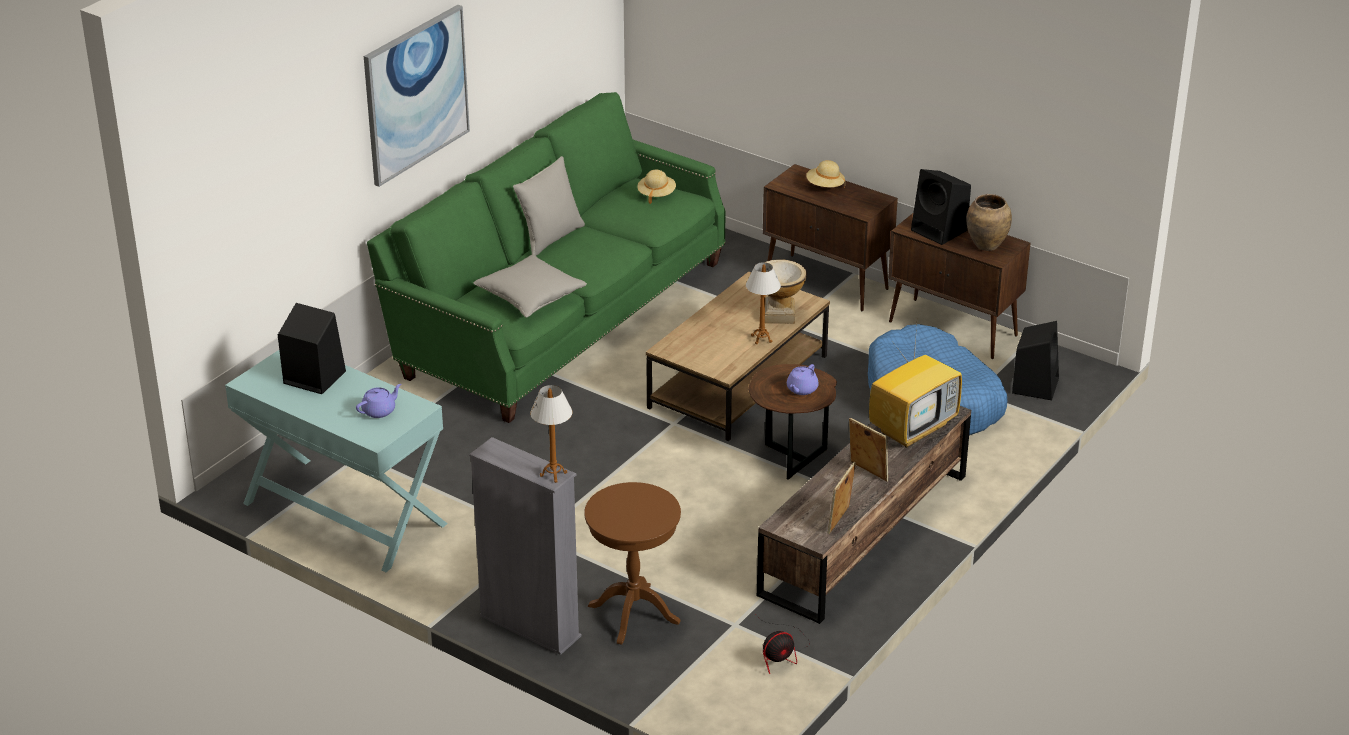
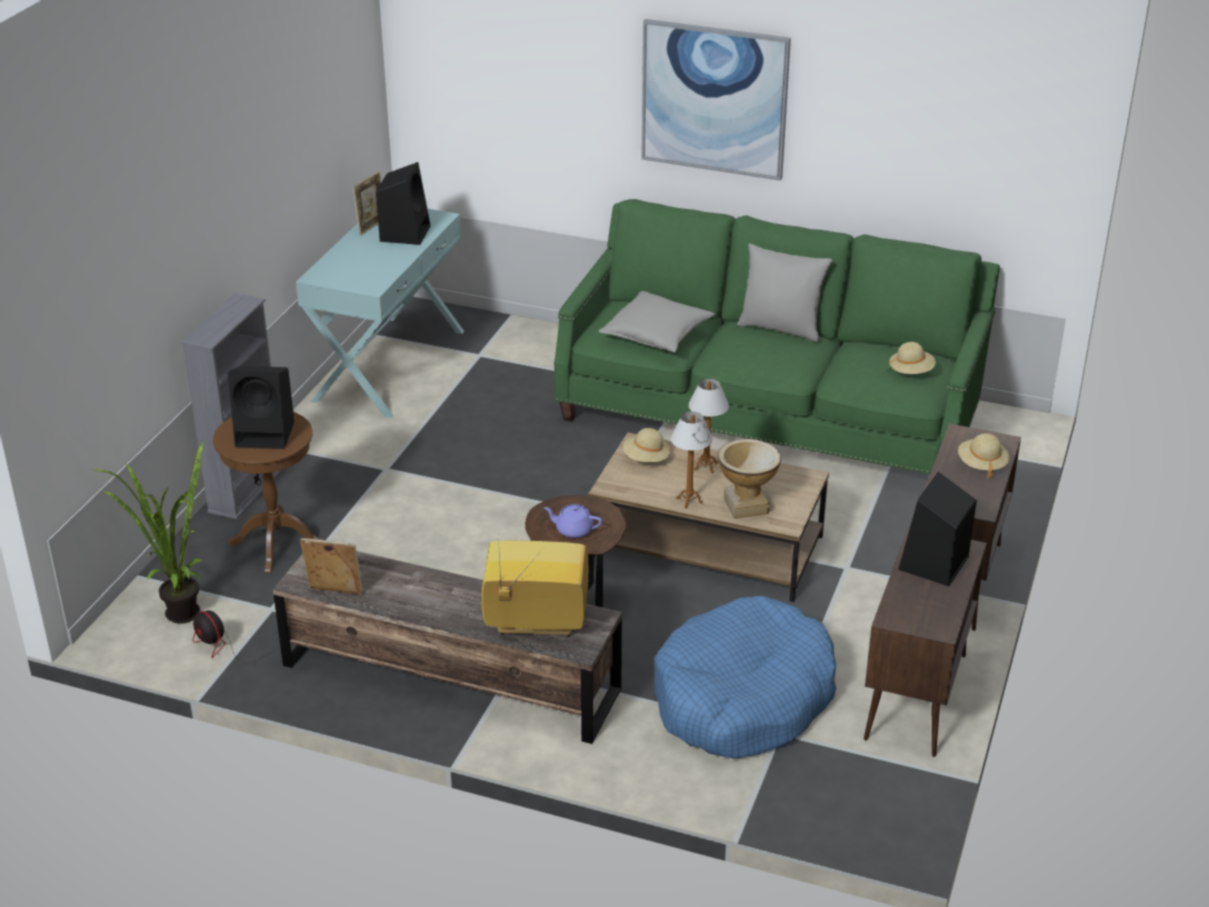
camera: 75 degrees right, 0 degrees up
purple teapot [356,384,401,418] -> none
table lamp [530,385,572,483] -> table lamp moved to [688,379,729,473]
picture frame [849,418,888,482] -> picture frame moved to [352,171,382,235]
television [869,326,962,448] -> television turned 150 degrees clockwise [482,536,589,637]
brown vase [966,194,1012,251] -> none
black speaker [1012,321,1059,400] -> black speaker moved to [228,366,294,449]
none -> potted plant [90,441,203,624]
none -> beige hat [623,428,670,462]

